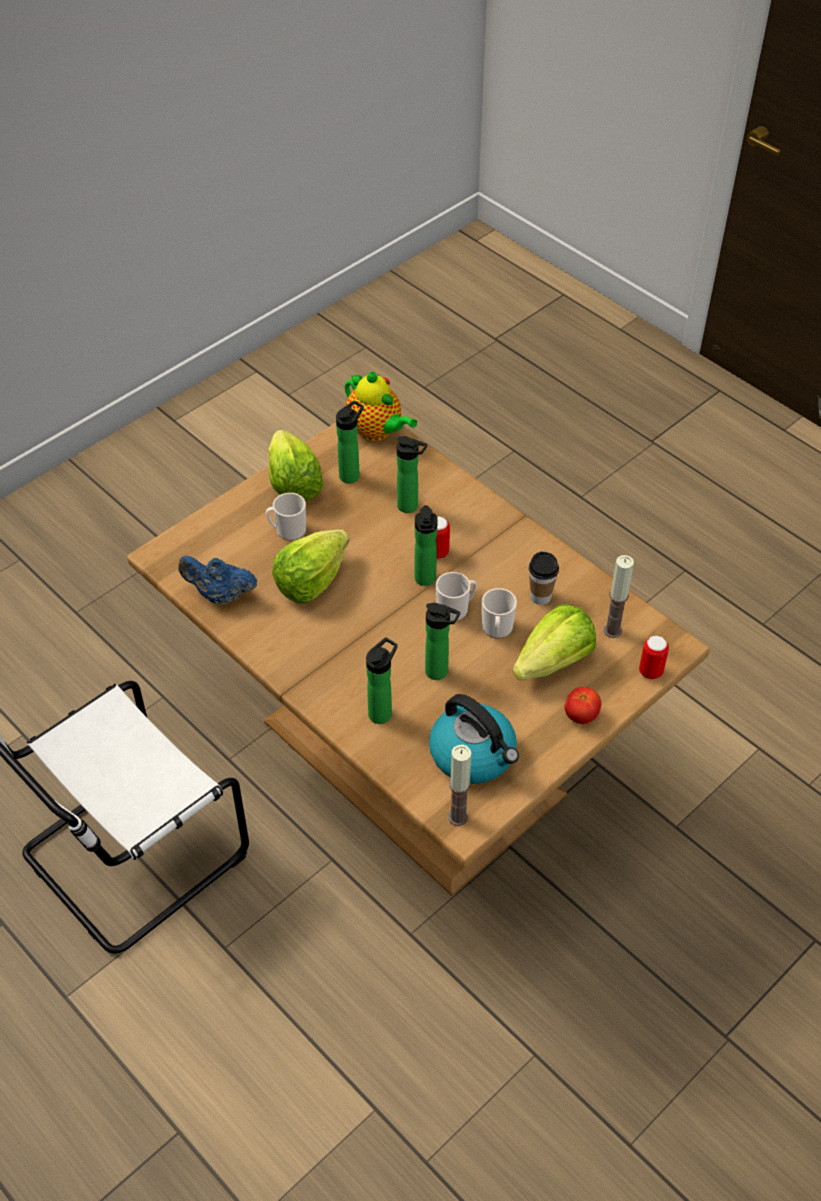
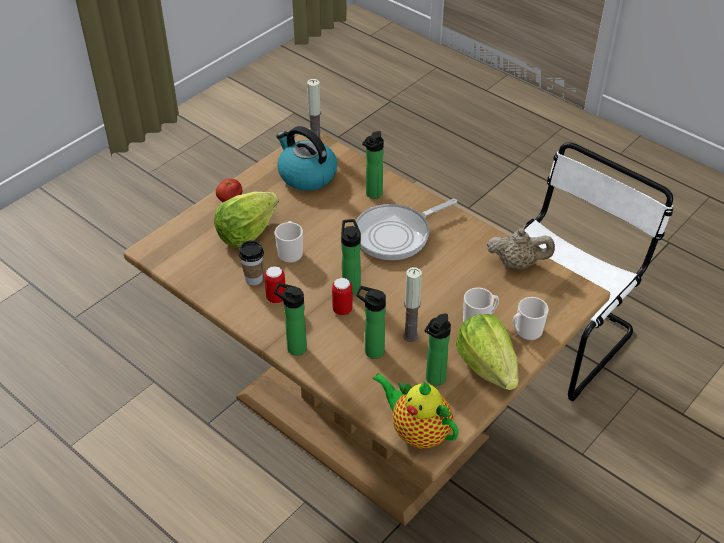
camera: 175 degrees right, 5 degrees down
blue teapot [178,556,257,604] -> beige teapot [487,228,555,270]
lettuce [272,530,349,604] -> none
bottle [425,603,460,680] -> bottle moved to [274,283,307,356]
mug [436,572,477,621] -> mug moved to [513,297,548,341]
candle [604,555,634,638] -> candle moved to [403,267,422,342]
can [639,636,669,679] -> can moved to [264,266,286,304]
none -> frying pan [354,199,457,260]

